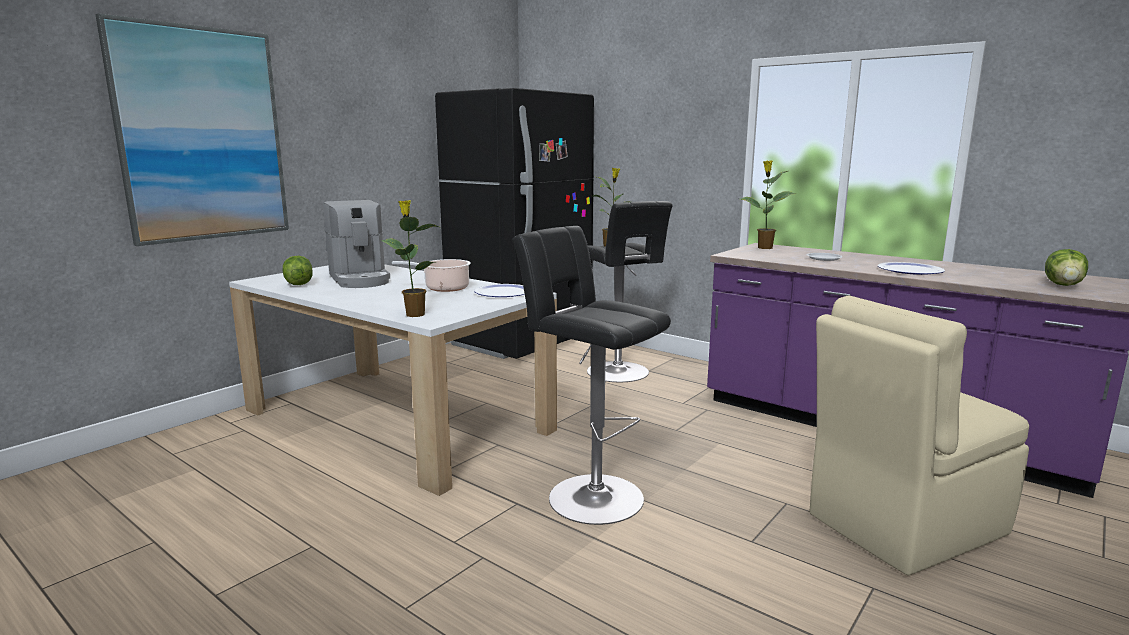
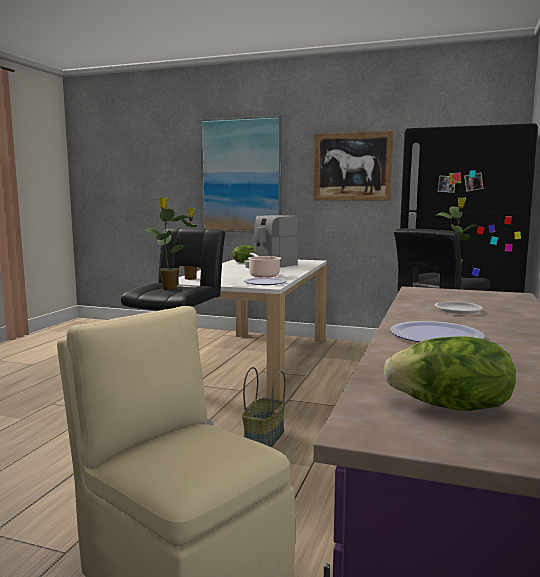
camera: 70 degrees right, 5 degrees down
potted plant [741,160,796,249] -> potted plant moved to [143,198,192,290]
none -> basket [242,367,286,447]
none -> picture [314,131,394,201]

